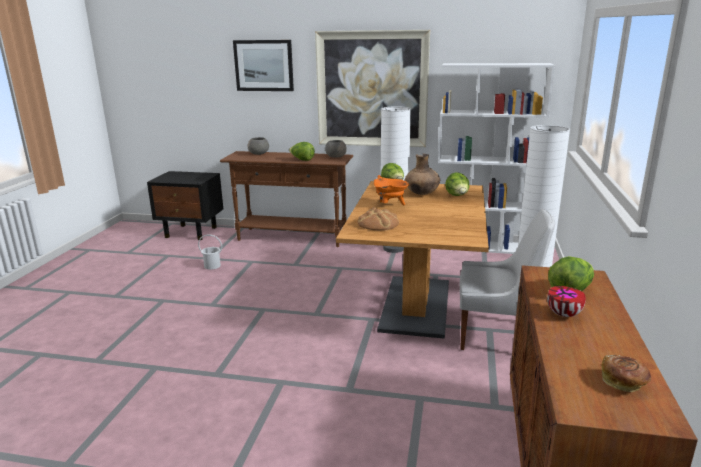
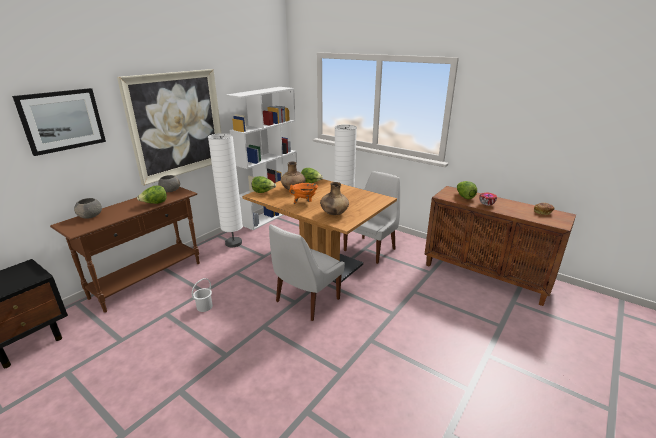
camera: 65 degrees left, 5 degrees up
white bucket [198,235,222,270] -> white bucket moved to [192,278,213,312]
bread [358,207,399,230] -> brown vase [320,182,349,215]
none -> white chair [269,224,345,321]

